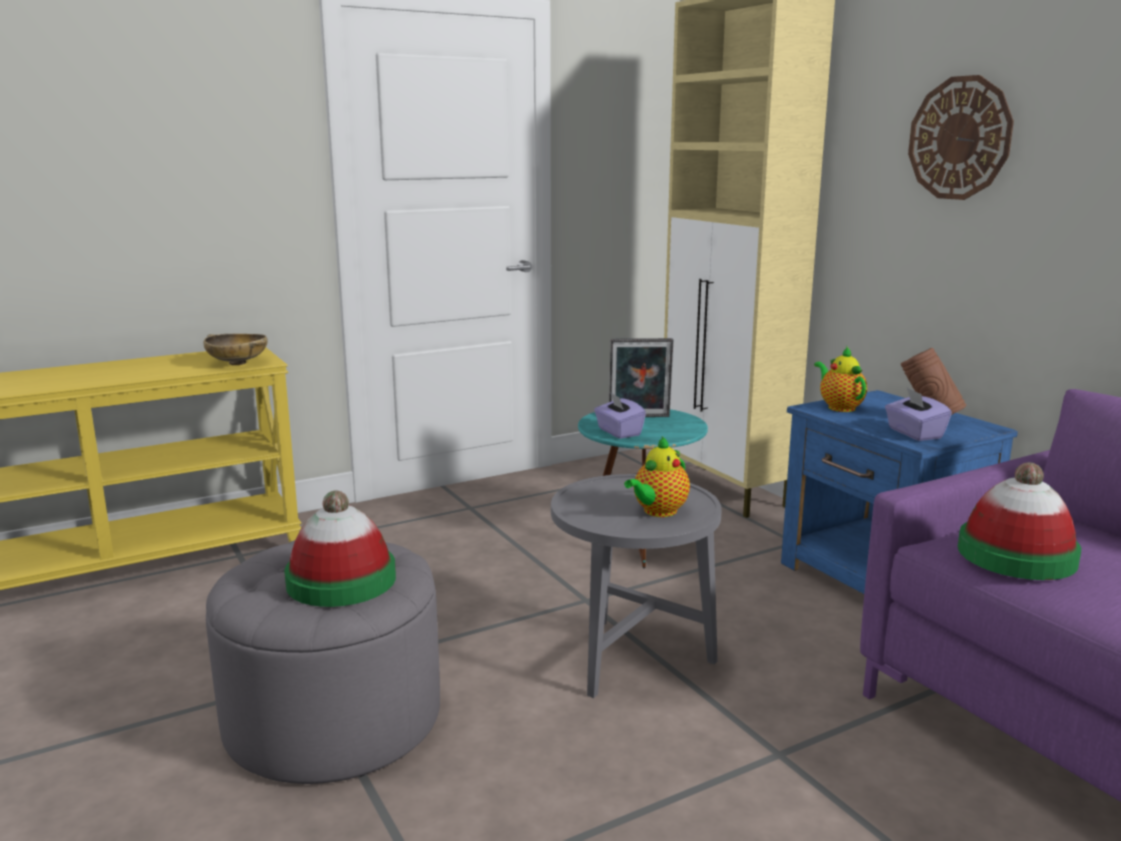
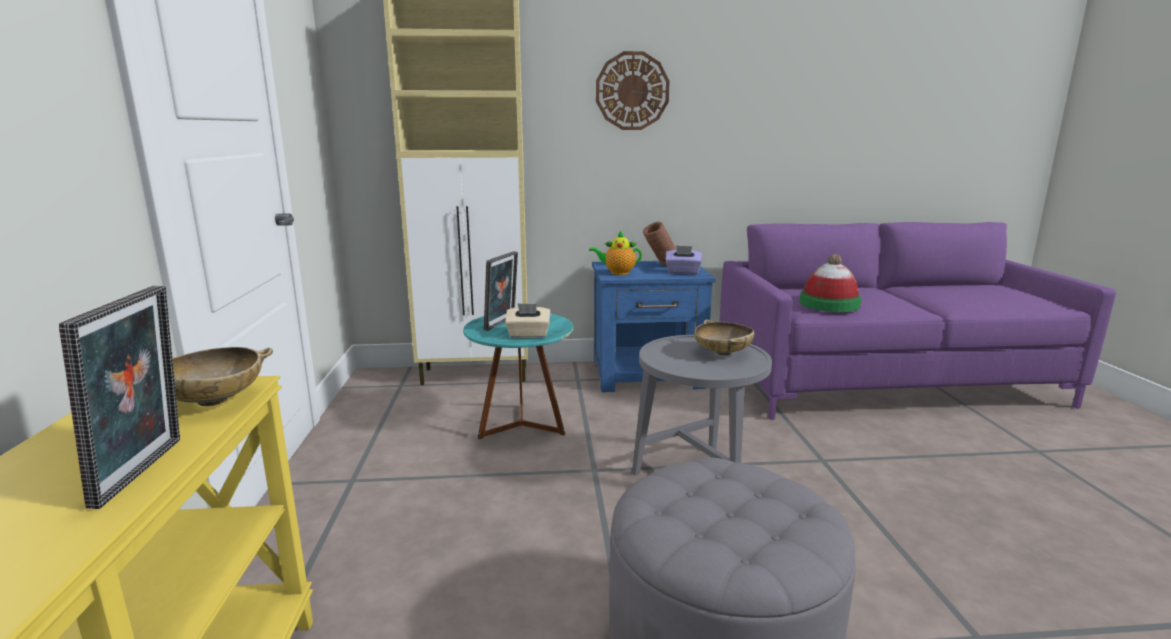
camera: 65 degrees left, 0 degrees up
hat [284,490,396,607] -> none
purple tissue box [594,392,646,439] -> beige tissue box [505,303,551,338]
teapot [624,436,690,517] -> beige bowl [694,320,754,356]
none -> picture frame [59,286,180,509]

